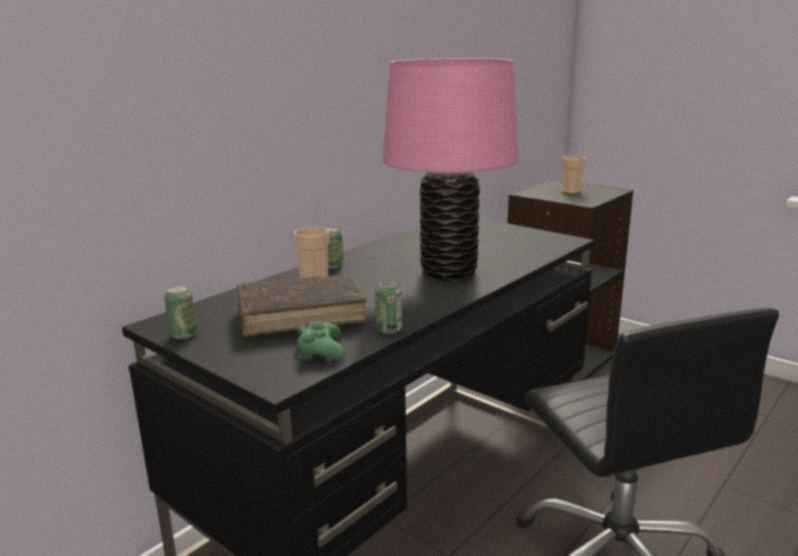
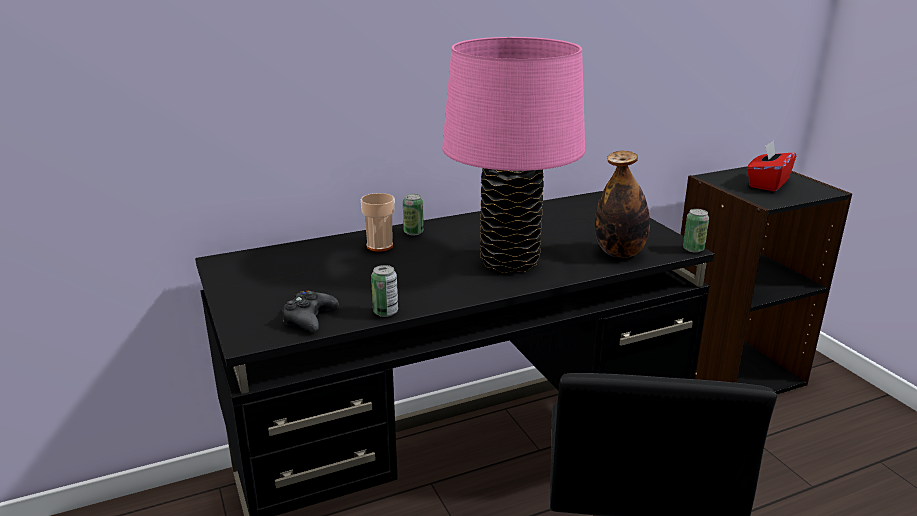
camera: 25 degrees right, 5 degrees up
can [164,285,197,339] -> can moved to [683,209,709,253]
brown book [237,275,367,337] -> none
green game controller [297,321,345,360] -> black game controller [282,291,339,332]
cup [562,156,586,194] -> red tissue box [747,140,796,192]
none -> bottle [595,151,650,258]

